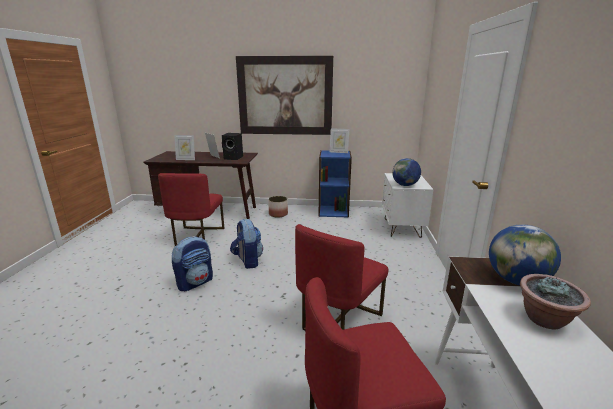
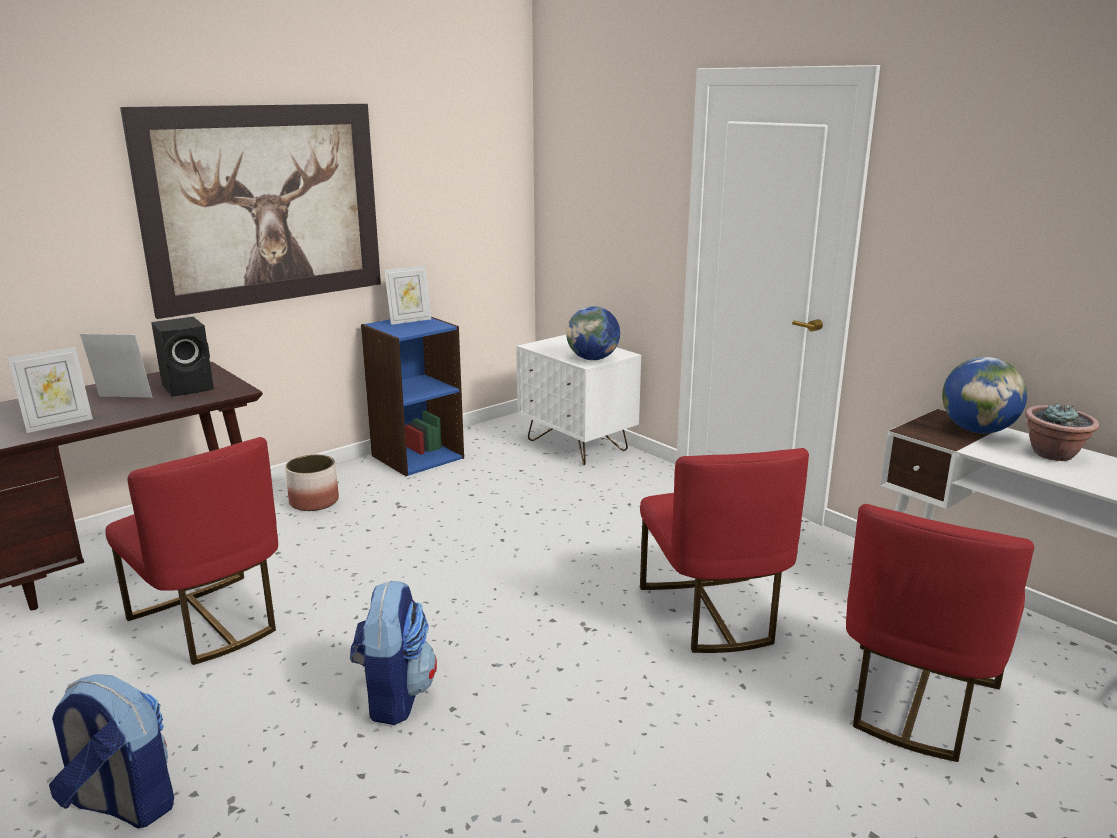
camera: 45 degrees left, 0 degrees up
backpack [230,219,263,269] -> backpack moved to [49,674,174,828]

